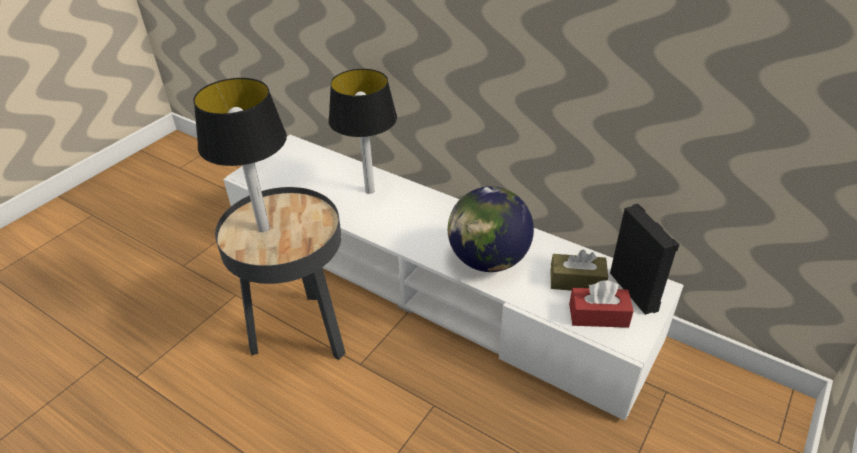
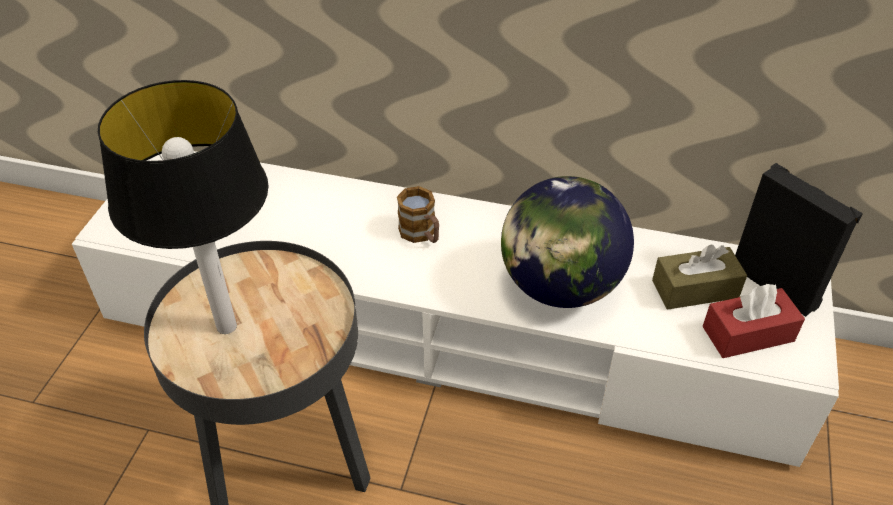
camera: 20 degrees left, 5 degrees up
table lamp [328,69,397,194] -> none
none -> mug [397,186,439,243]

